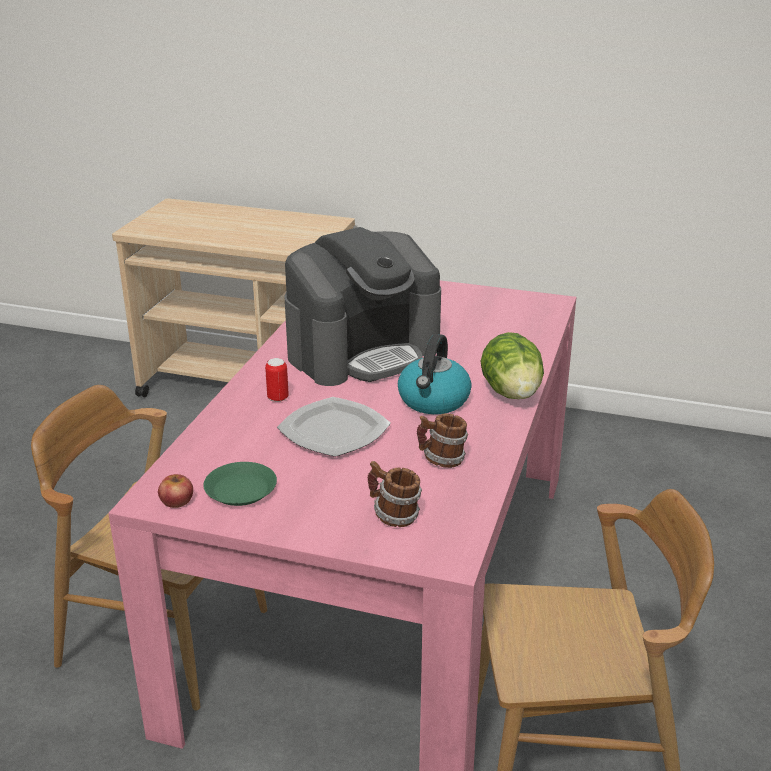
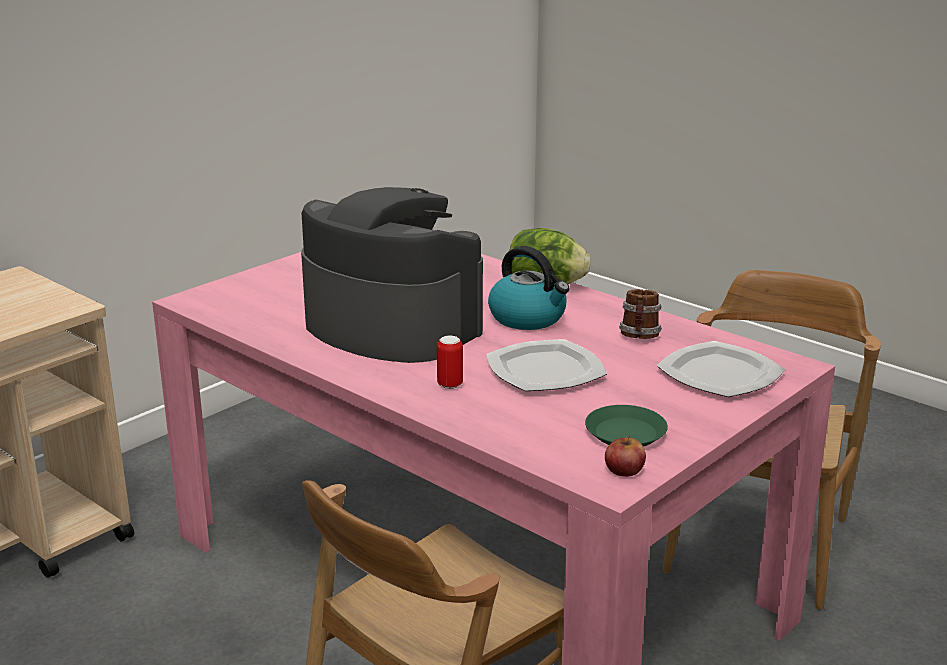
camera: 65 degrees left, 5 degrees down
coffee machine [284,227,441,386] -> coffee machine turned 45 degrees counterclockwise [301,187,483,363]
mug [367,461,422,527] -> plate [657,341,786,397]

